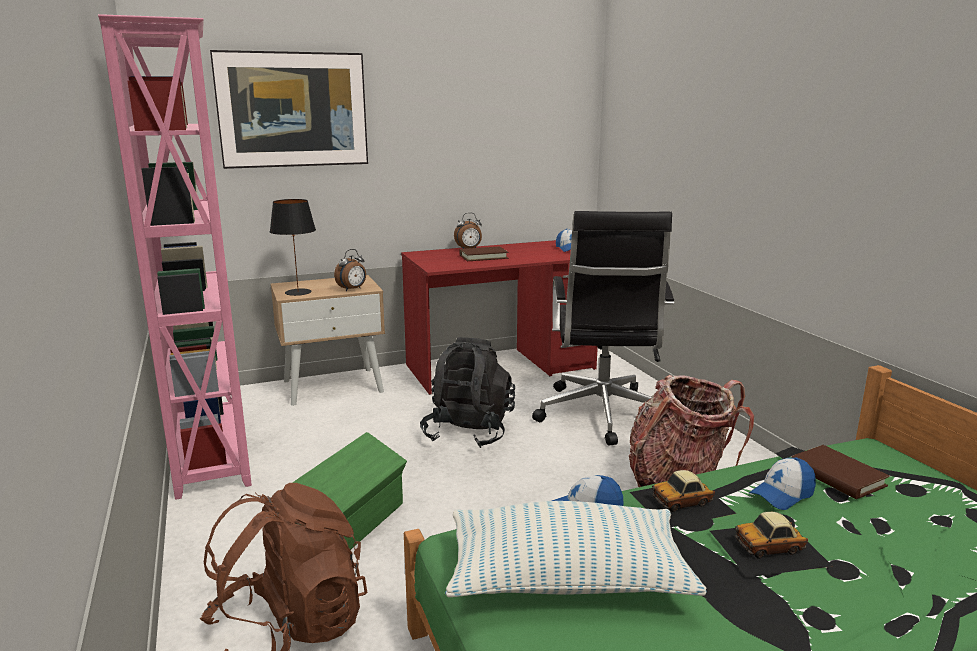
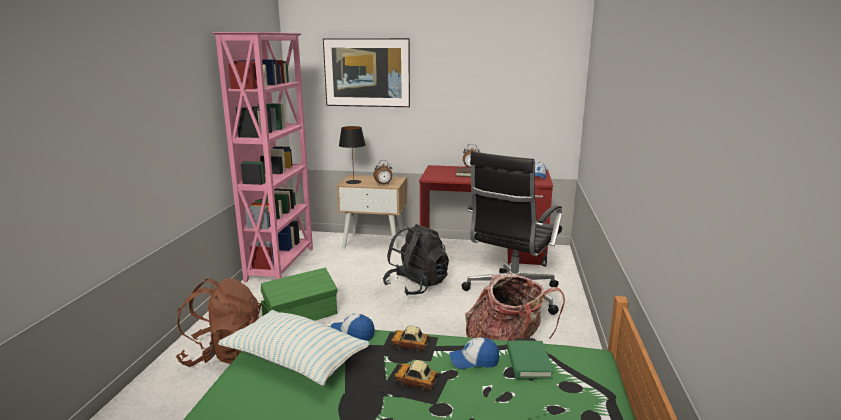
camera: 30 degrees right, 0 degrees up
brown book [791,445,890,499] -> green book [507,341,554,379]

